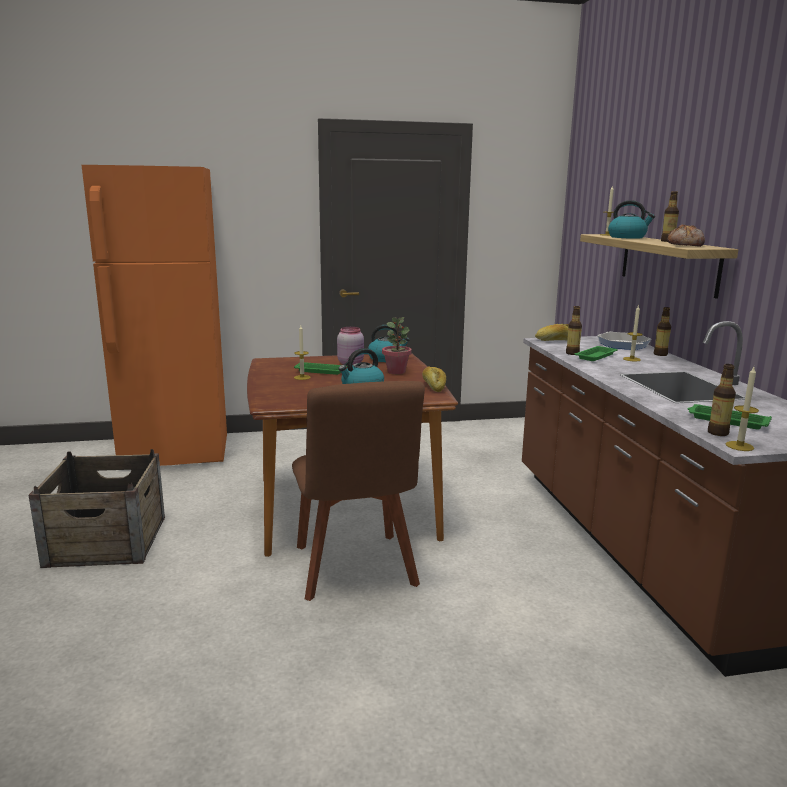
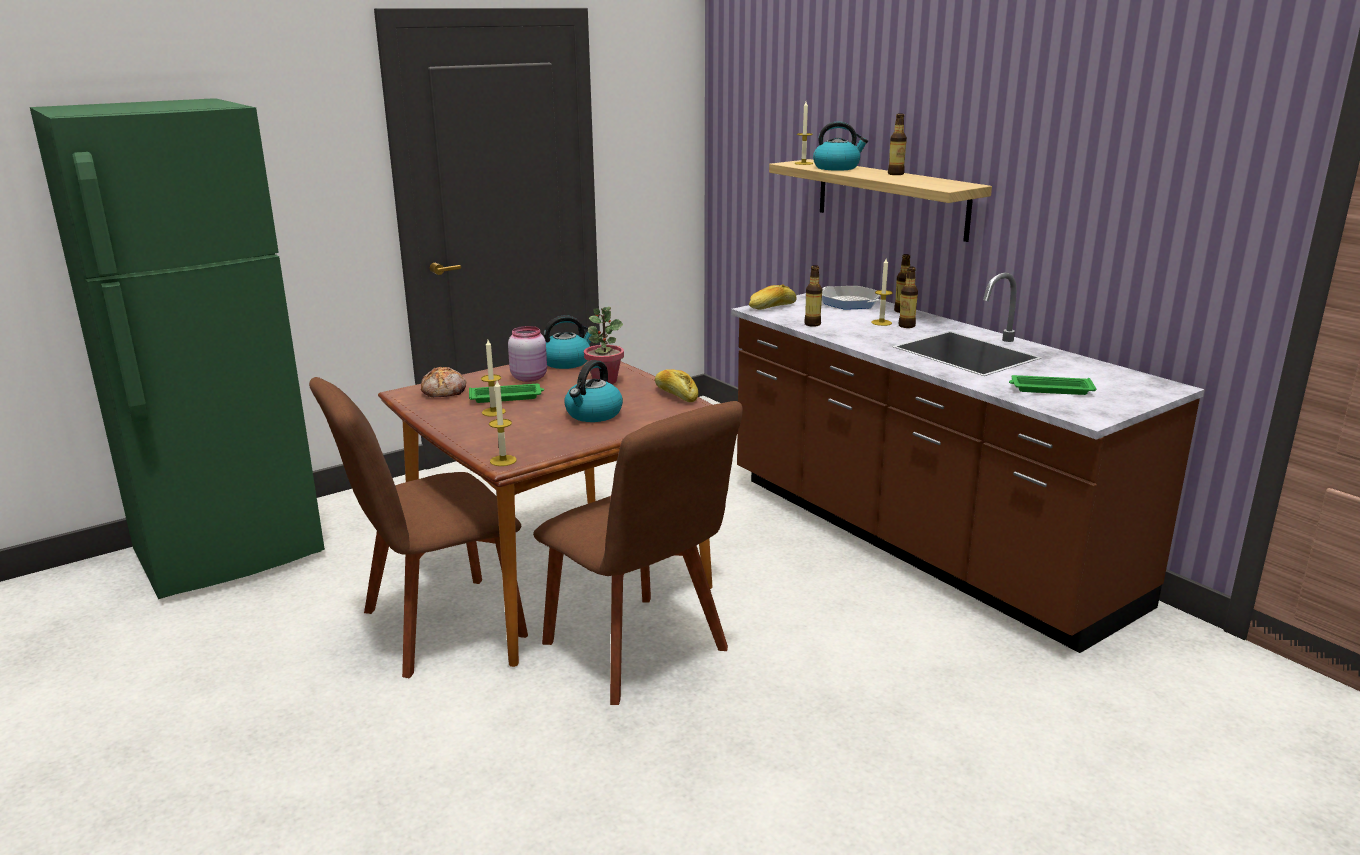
camera: 25 degrees left, 5 degrees up
crate [29,449,165,568] -> none
orange fridge [82,165,227,466] -> green fridge [30,98,325,599]
green tray [574,346,618,361] -> none
bread [667,224,705,247] -> bread moved to [421,367,466,397]
bottle [708,364,736,436] -> bottle moved to [898,267,918,328]
candle [726,367,759,451] -> candle moved to [489,381,517,466]
none -> brown chair [309,377,528,679]

